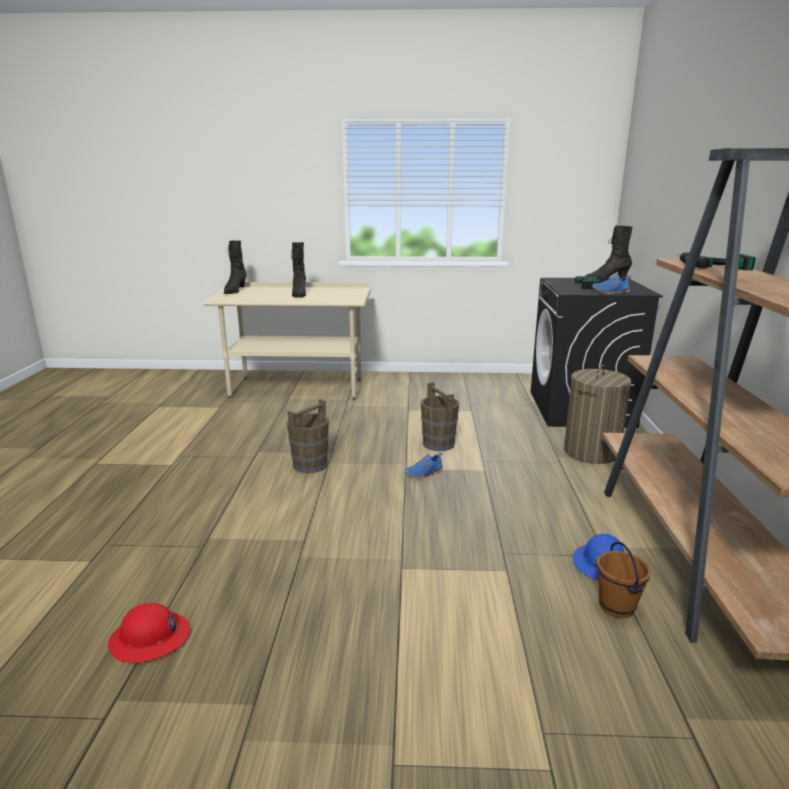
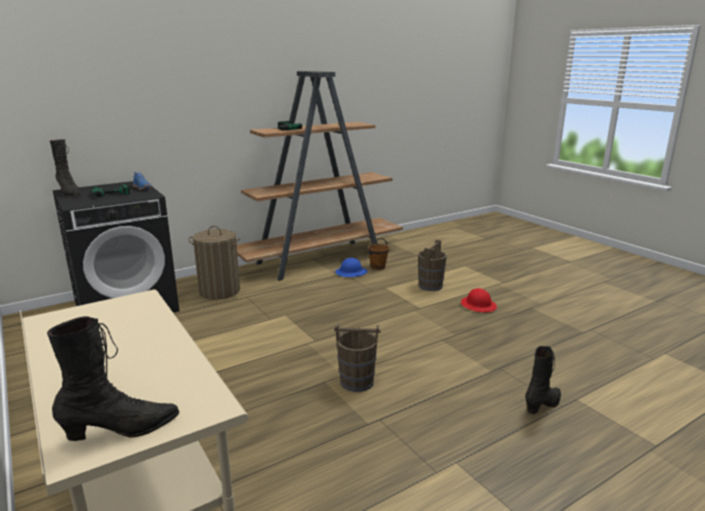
camera: 125 degrees left, 0 degrees up
red hard hat [108,603,190,663] -> red hard hat moved to [461,288,497,312]
black boot [291,242,306,298] -> black boot moved to [525,346,561,414]
blue shoe [405,453,443,479] -> none
brown bucket [421,382,459,451] -> brown bucket moved to [418,240,447,291]

